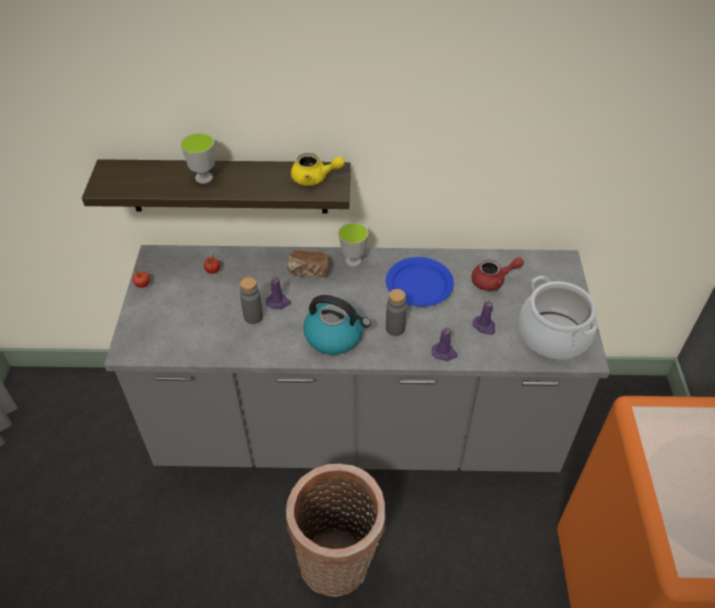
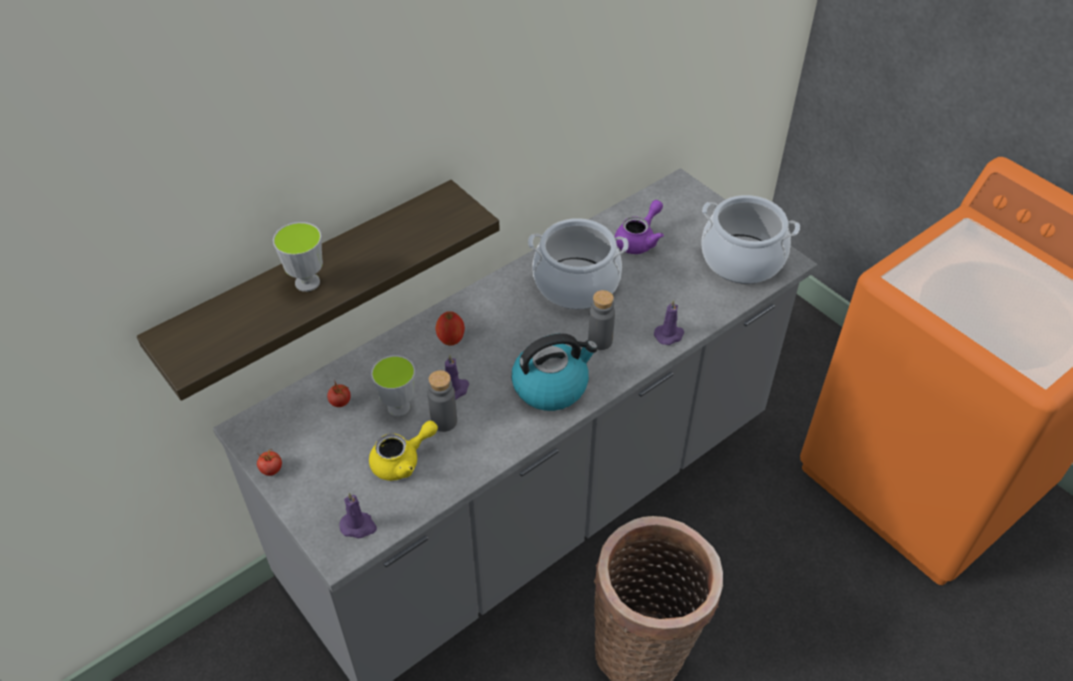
camera: 40 degrees left, 0 degrees up
bread [287,250,329,278] -> apple [435,311,465,346]
yellow teapot [291,153,345,186] -> yellow teapot moved to [369,421,438,481]
cup [338,223,368,267] -> cup moved to [371,355,415,416]
blue plate [386,257,454,307] -> cooking pot [528,218,629,309]
red teapot [471,257,524,291] -> purple teapot [615,200,664,254]
purple candle [472,298,495,335] -> purple candle moved to [339,492,377,538]

